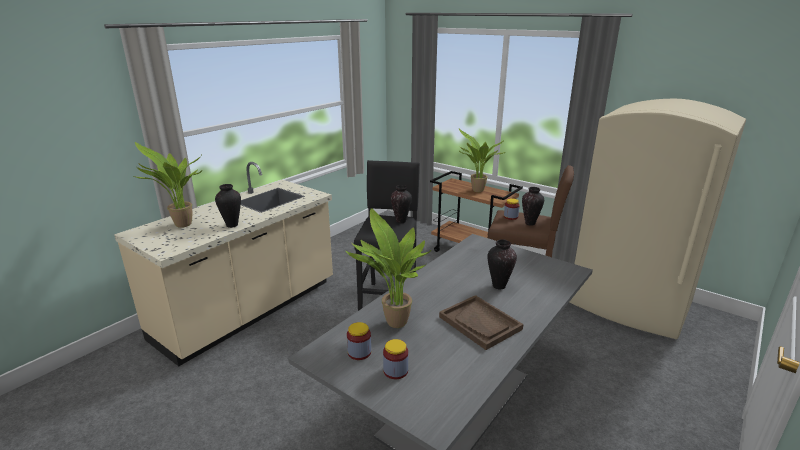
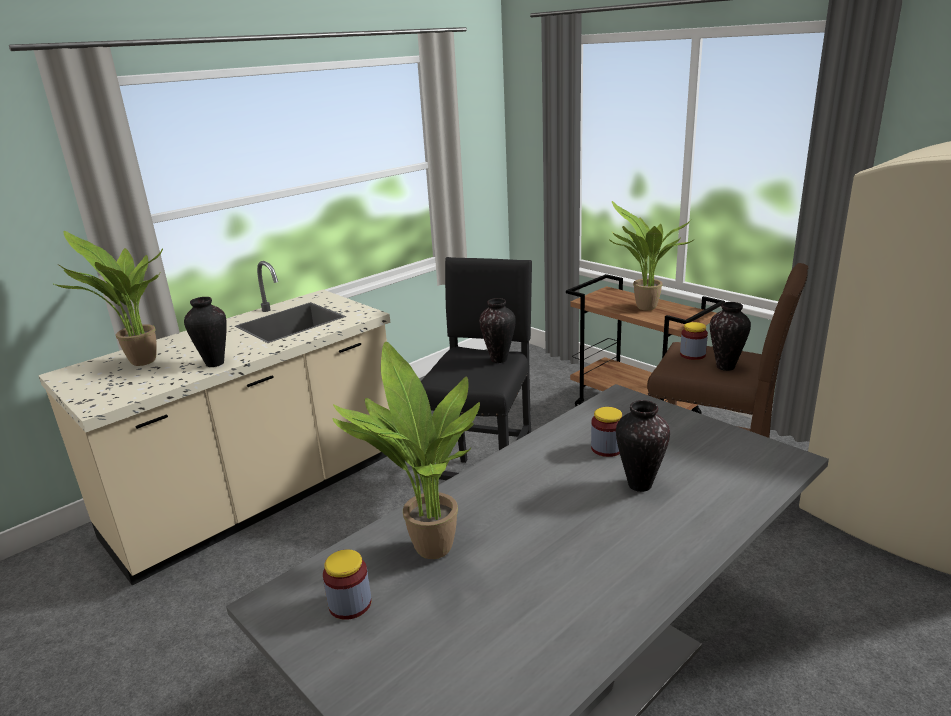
camera: 10 degrees right, 0 degrees up
jar [383,339,408,379] -> jar moved to [591,407,622,457]
brown tray [439,295,523,350] -> none

